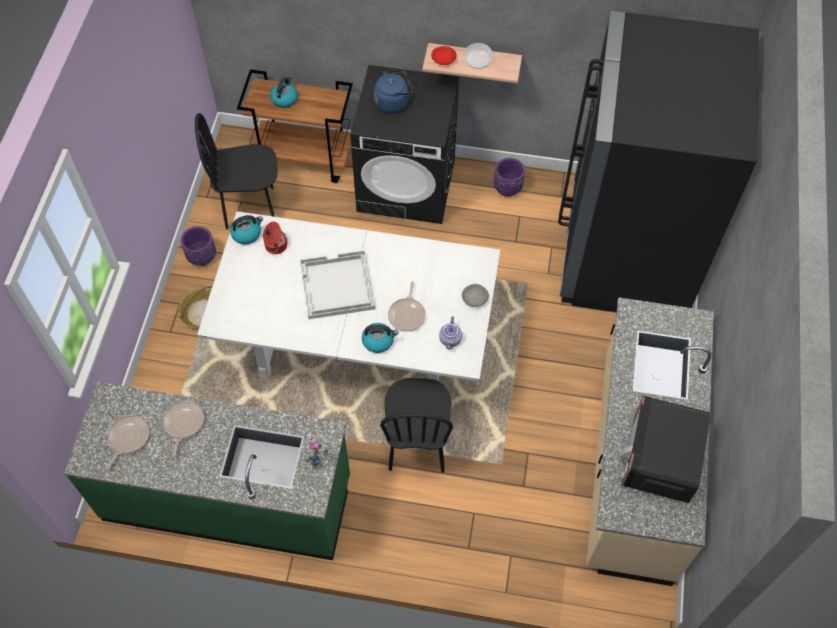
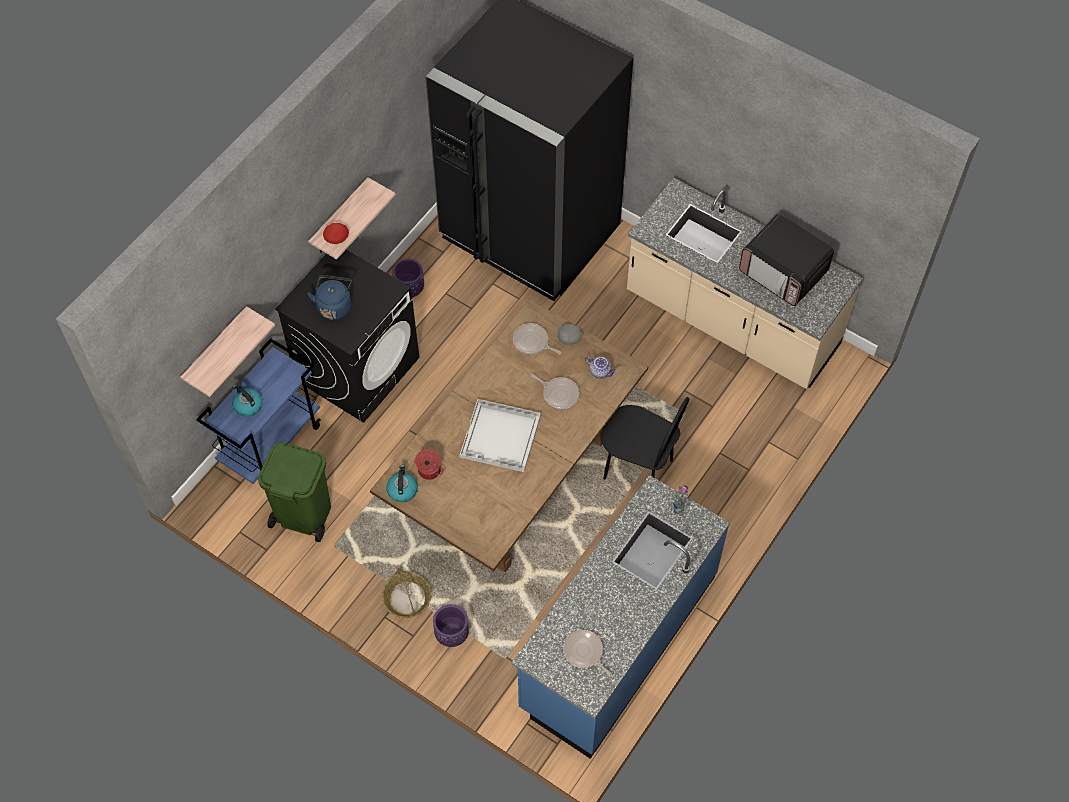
camera: 65 degrees left, 0 degrees up
green counter [64,382,350,560] -> blue counter [512,475,730,759]
frying pan [163,401,204,457] -> frying pan moved to [513,323,562,354]
purple planter [181,226,216,266] -> purple planter moved to [433,605,469,647]
black chair [195,113,278,230] -> green trash can [258,443,331,542]
white dining table [197,211,501,381] -> brown dining table [370,298,648,572]
brown cart [237,69,353,183] -> blue cart [196,338,321,484]
kettle [362,323,398,353] -> none
bowl [465,43,493,69] -> none
none -> shelf [180,306,275,397]

